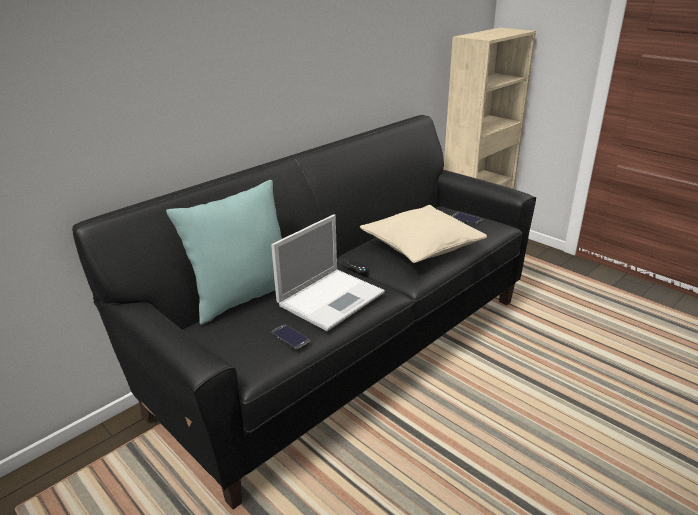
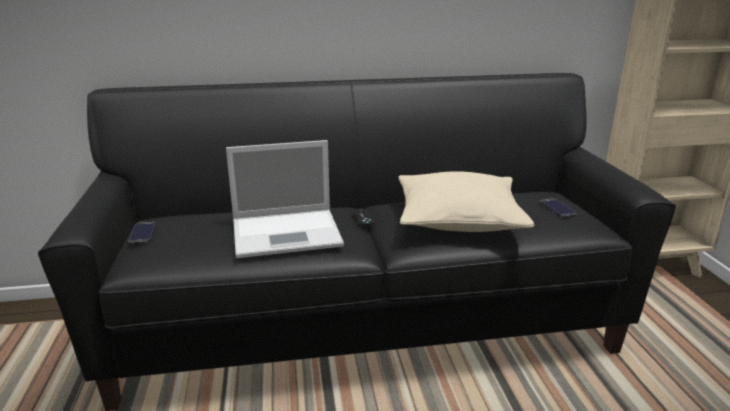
camera: 35 degrees right, 5 degrees down
turquoise pillow [166,180,282,325] -> none
phone [272,325,310,350] -> phone moved to [128,222,156,244]

